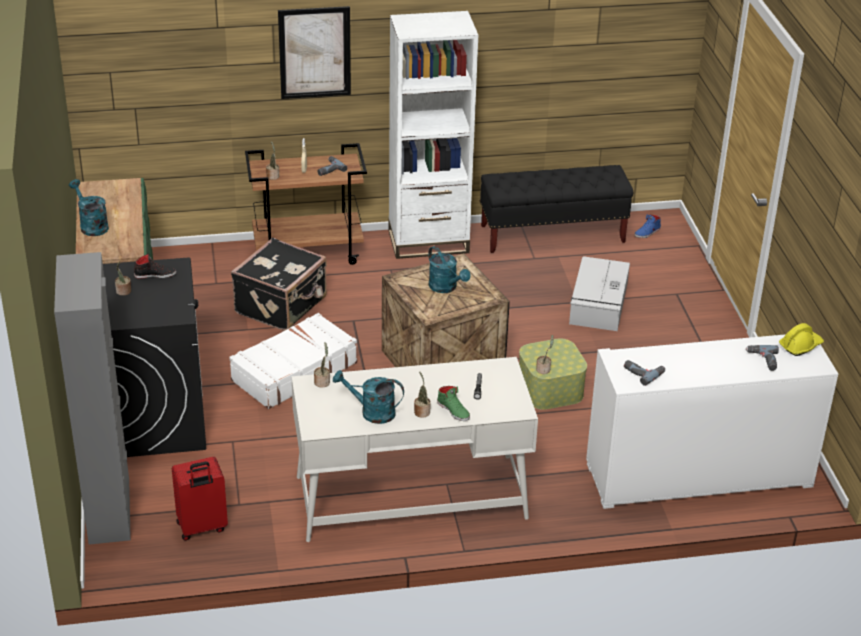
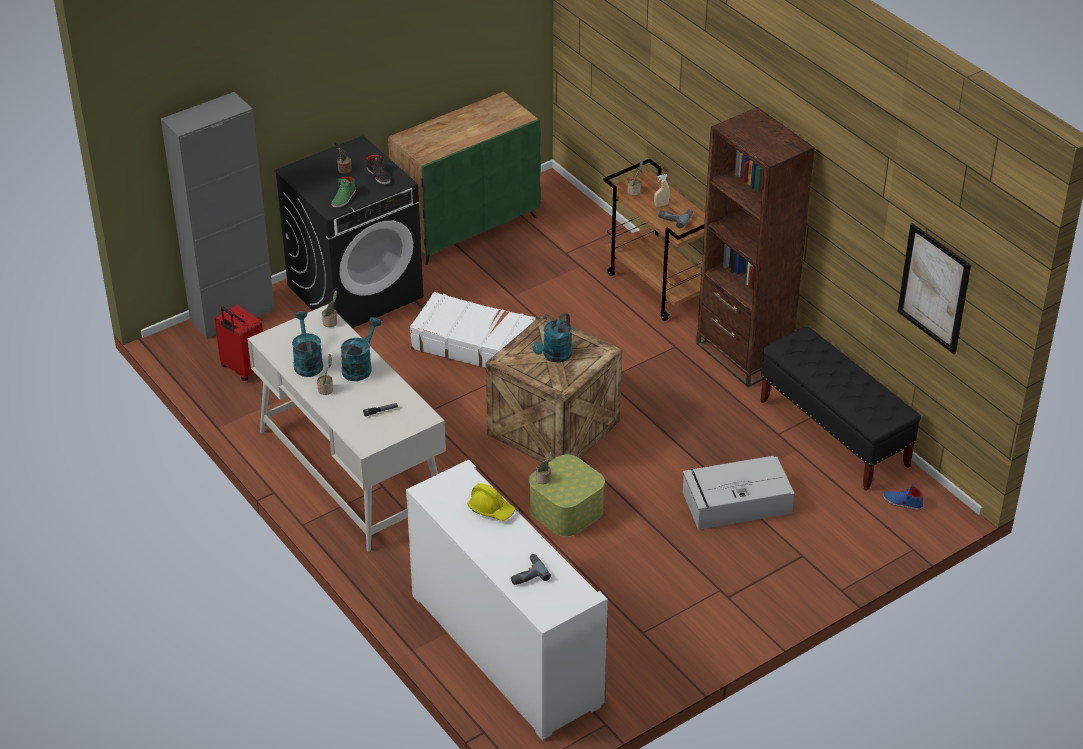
camera: 65 degrees right, 5 degrees up
turquoise watering can [69,179,109,236] -> turquoise watering can moved to [341,317,382,381]
black suitcase [231,238,327,331] -> none
picture [278,6,351,99] -> picture moved to [898,223,971,354]
white bookcase [388,11,478,259] -> brown bookcase [696,107,815,387]
green shoe [437,386,470,421] -> green shoe moved to [332,177,356,208]
power drill [624,360,665,386] -> none
yellow hard hat [779,323,824,356] -> yellow hard hat moved to [468,483,515,521]

